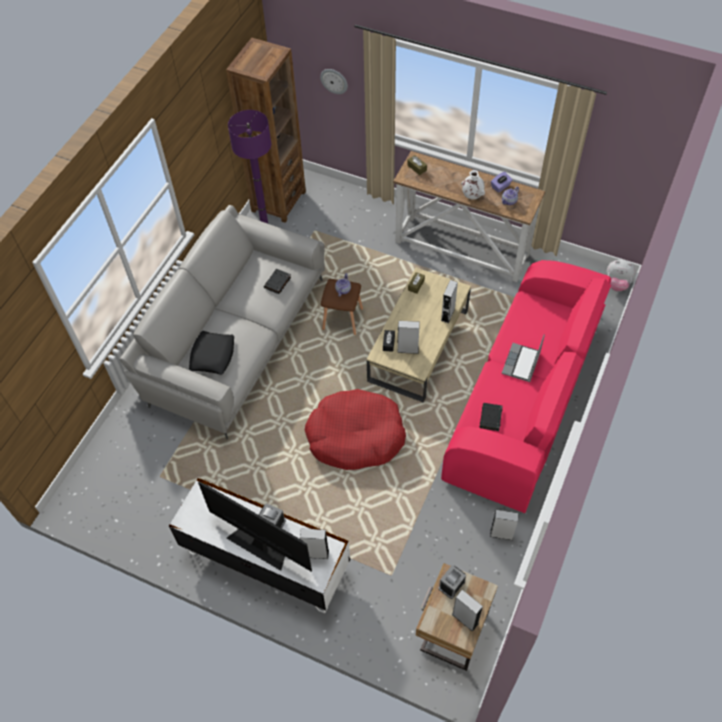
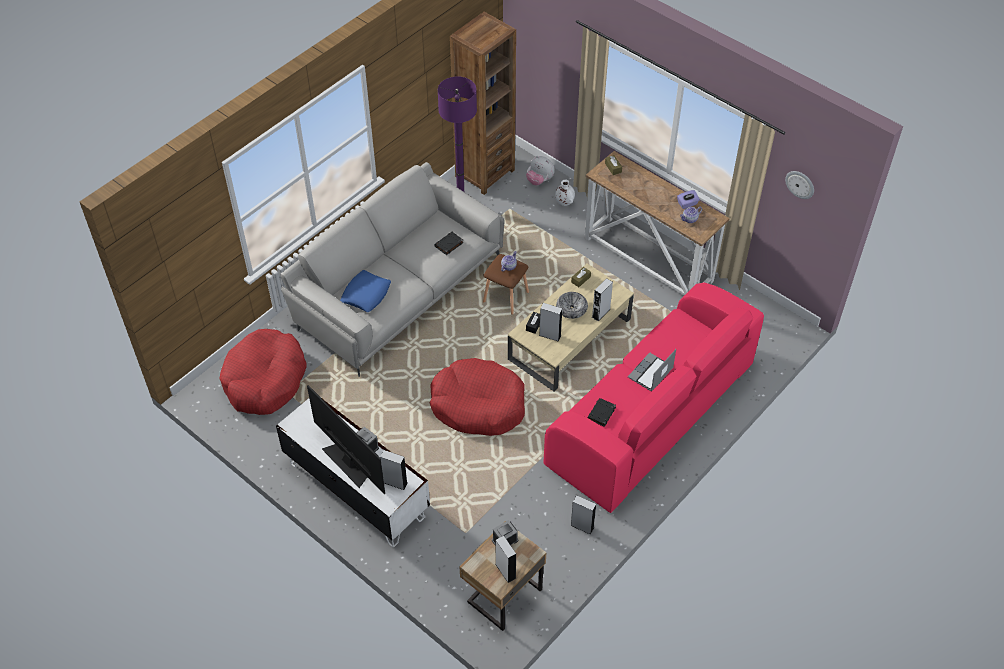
camera: 15 degrees right, 5 degrees down
black pillow [189,331,234,375] -> blue pillow [340,270,391,312]
wall clock [320,69,348,94] -> wall clock moved to [785,171,814,199]
white vase [461,170,485,199] -> white vase moved to [555,180,575,206]
plush toy [607,260,635,291] -> plush toy moved to [526,156,555,185]
none -> red dog bed [220,329,307,415]
none -> bowl [556,292,588,319]

